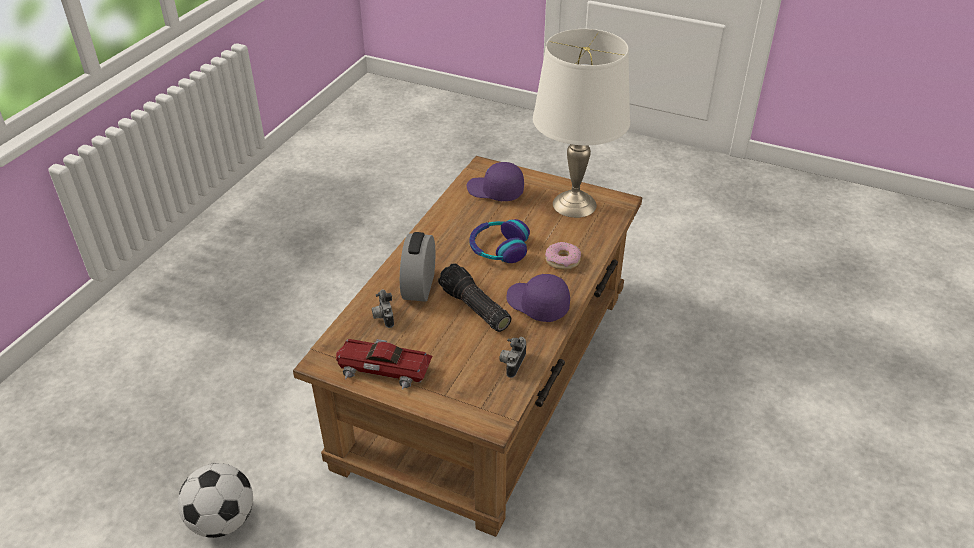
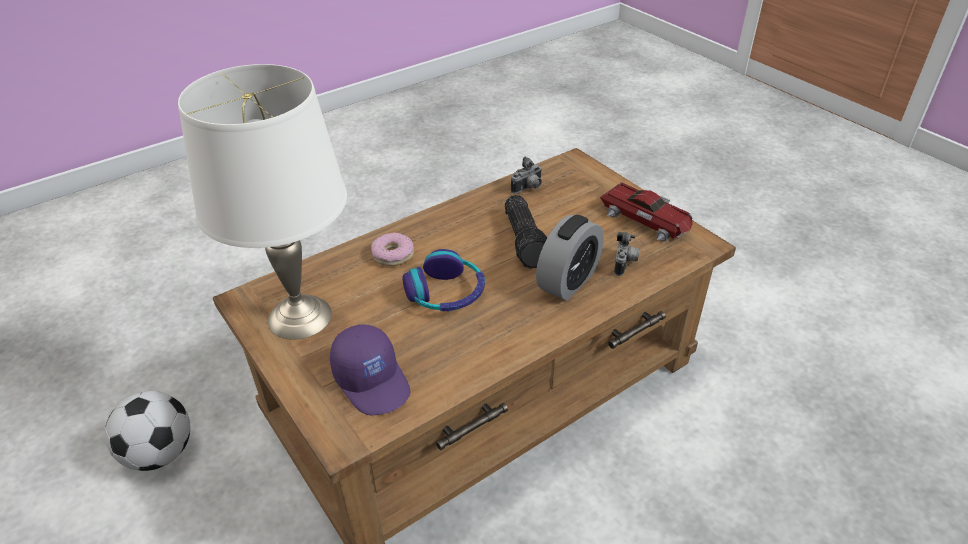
camera: 150 degrees left, 0 degrees up
football [178,463,253,538] -> football moved to [105,391,191,471]
purple cap [506,274,570,322] -> none

